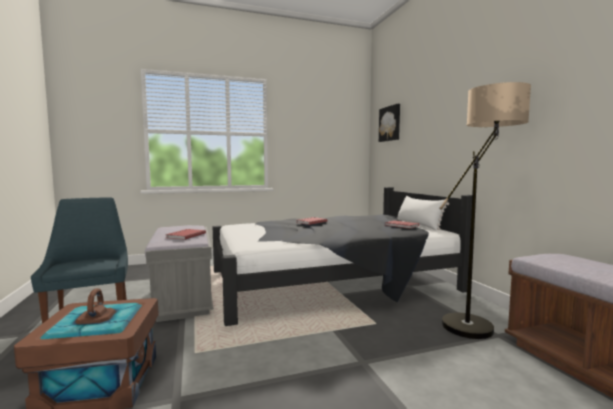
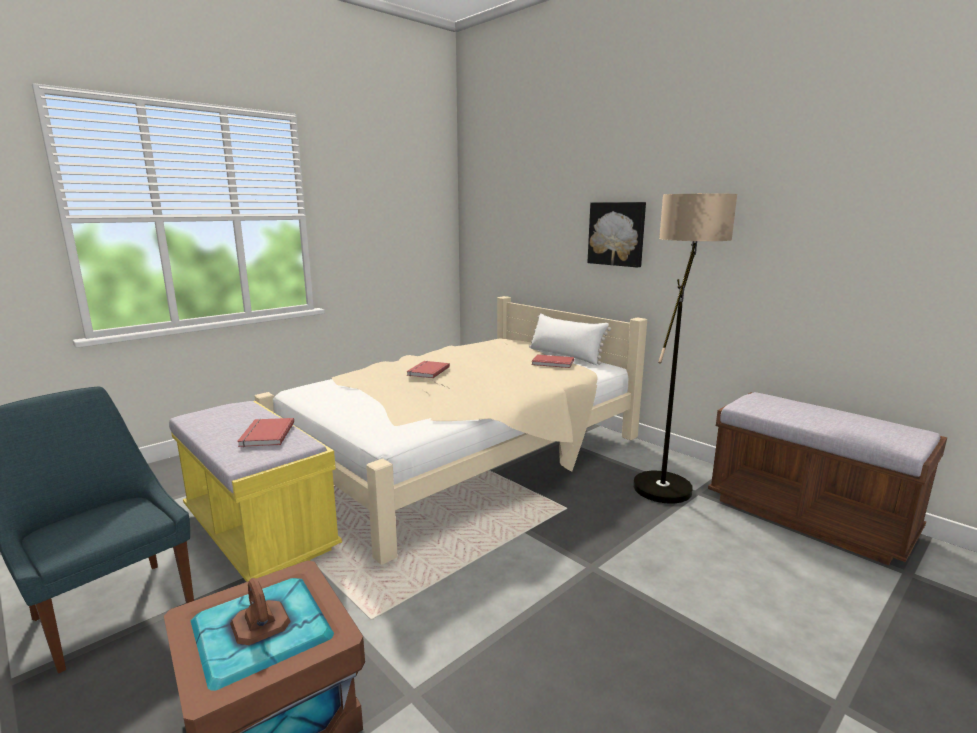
camera: 25 degrees left, 10 degrees up
grey bench [145,225,213,322] -> yellow bench [169,401,342,582]
black bed [213,187,472,326] -> beige bed [255,296,647,565]
picture [379,104,400,142] -> picture moved to [587,202,646,268]

